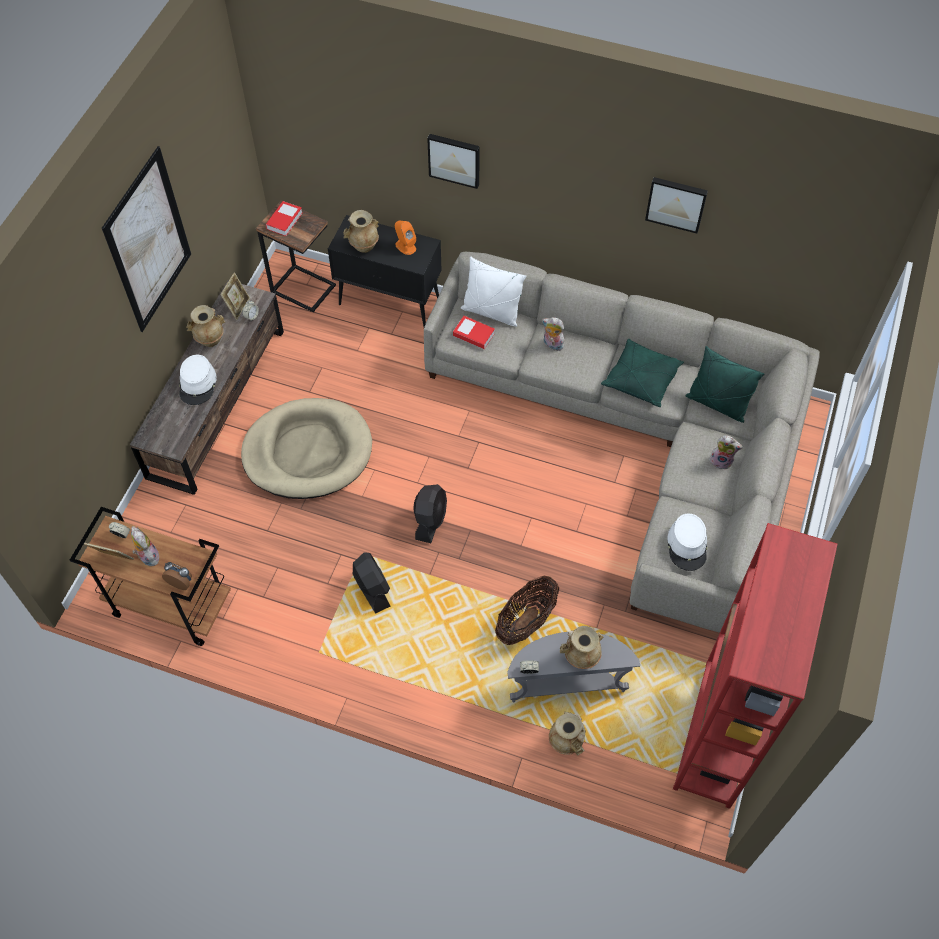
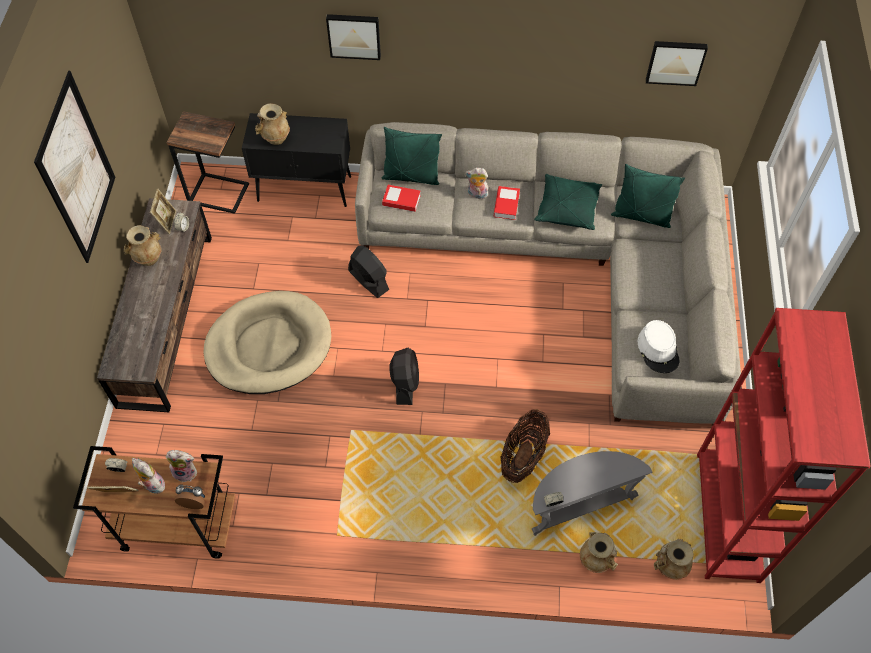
camera: 15 degrees left, 0 degrees up
white hat [179,355,217,405] -> none
book [266,201,303,236] -> book moved to [494,186,520,220]
black fan [353,553,391,614] -> black fan moved to [348,245,389,298]
orange speaker [395,221,416,255] -> none
white pillow [461,256,526,327] -> green pillow [381,127,442,185]
beige vase [560,626,604,669] -> beige vase moved to [654,539,694,580]
picture [645,177,708,234] -> picture moved to [646,41,708,86]
plush toy [708,435,743,470] -> plush toy moved to [166,450,197,482]

